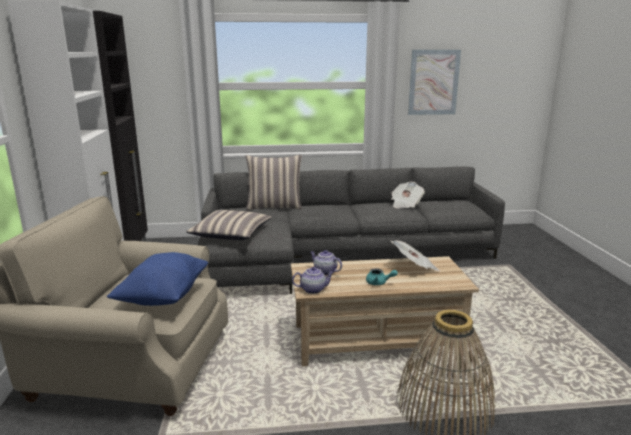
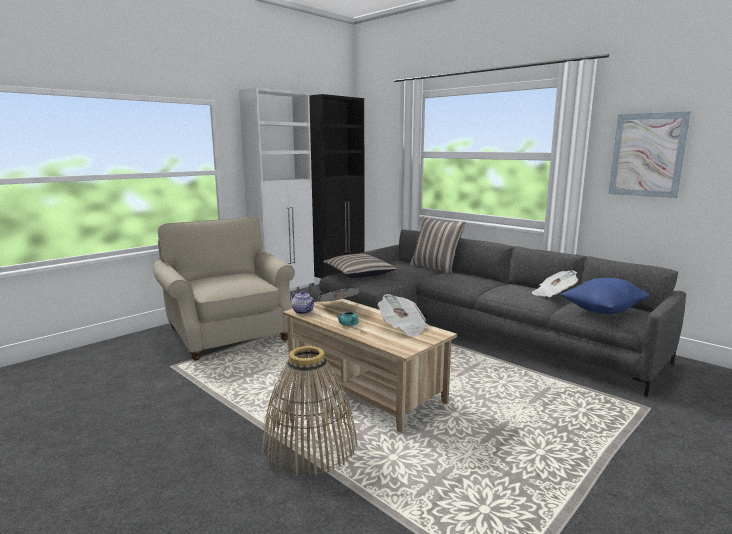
camera: 50 degrees right, 5 degrees down
blue pillow [106,252,208,306] -> blue pillow moved to [560,278,649,314]
teapot [310,250,342,275] -> newspaper [318,288,359,302]

